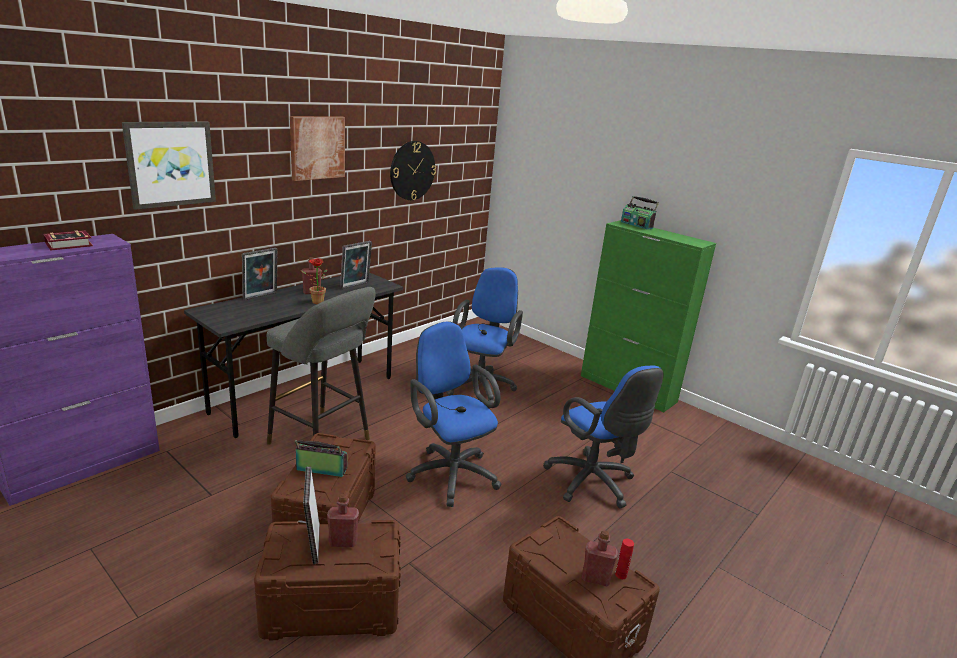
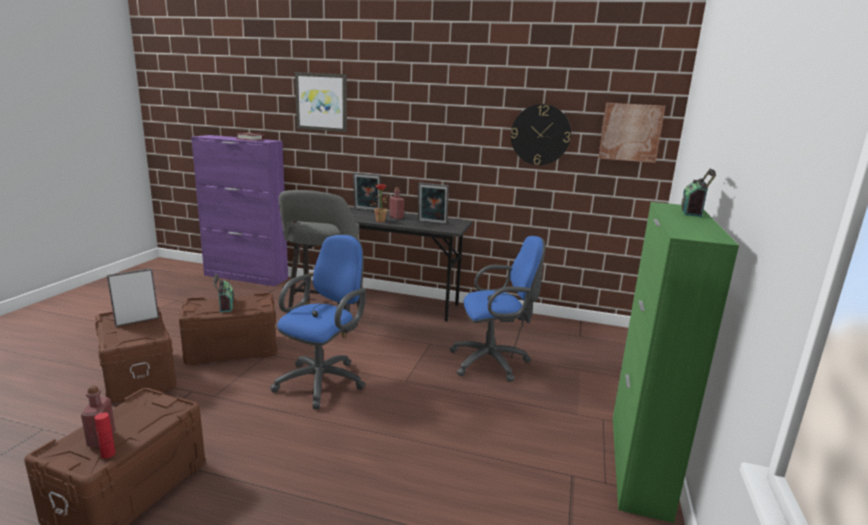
camera: 65 degrees right, 5 degrees down
picture [290,116,345,181] -> picture moved to [598,103,665,163]
red bottle [327,494,359,547] -> none
blue office chair [543,365,664,508] -> none

